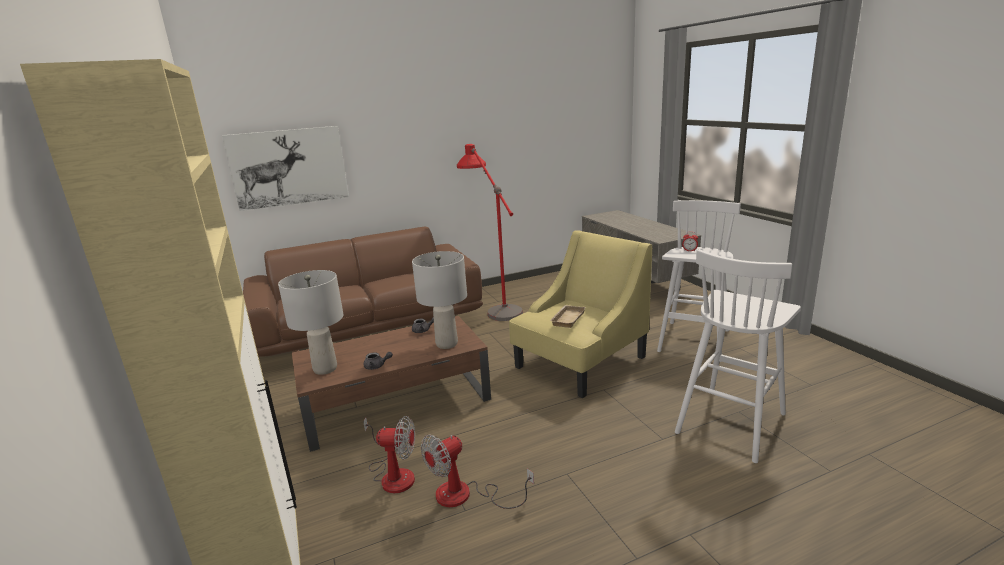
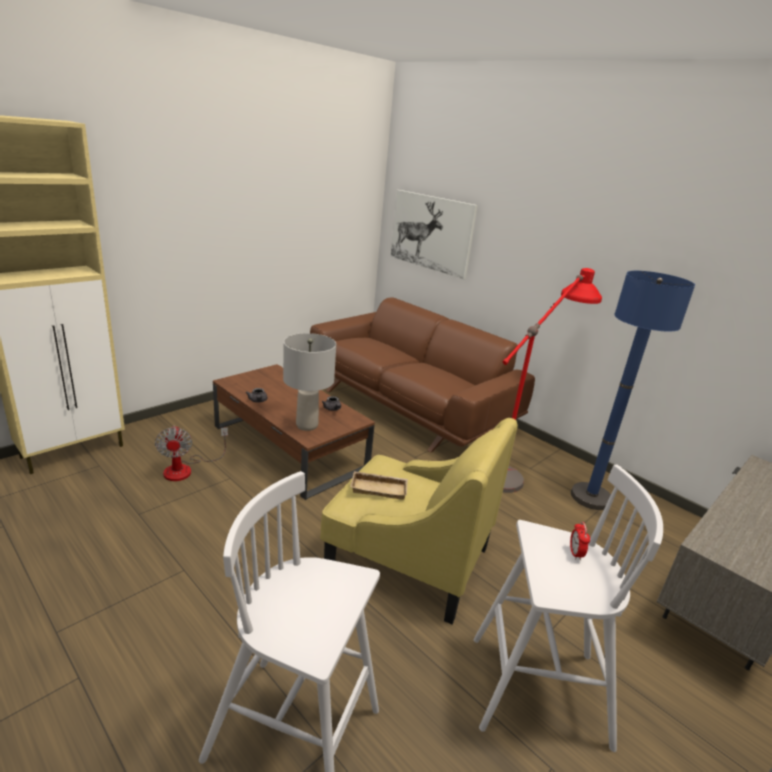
camera: 65 degrees right, 5 degrees up
grey table lamp [278,270,343,375] -> none
fan [421,435,534,509] -> none
none -> blue floor lamp [571,271,695,510]

